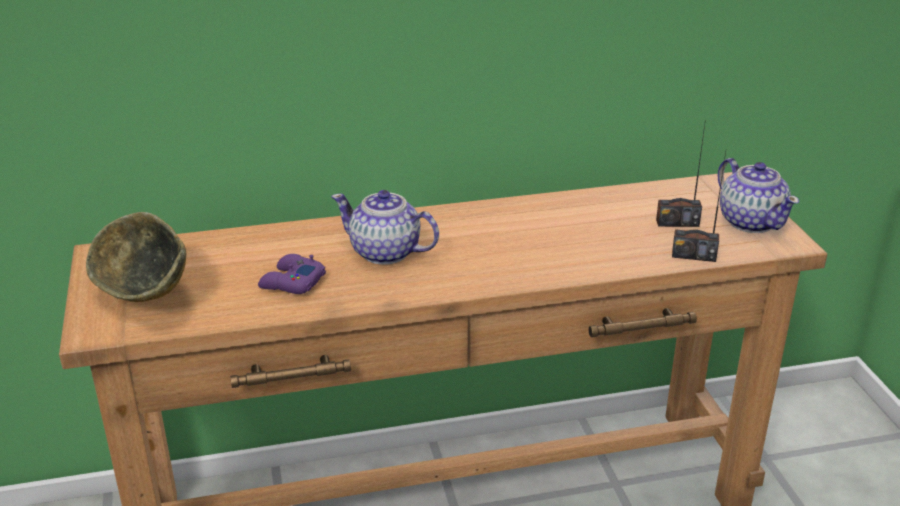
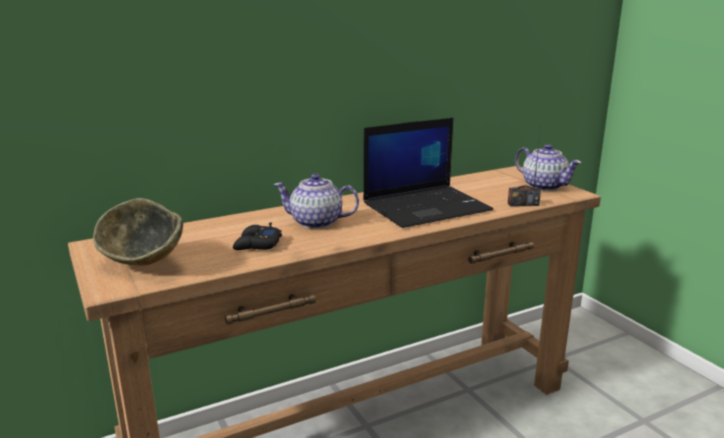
camera: 15 degrees left, 10 degrees down
purple game controller [258,254,326,294] -> black game controller [233,222,282,250]
radio [656,119,706,227] -> none
none -> laptop [363,118,494,228]

